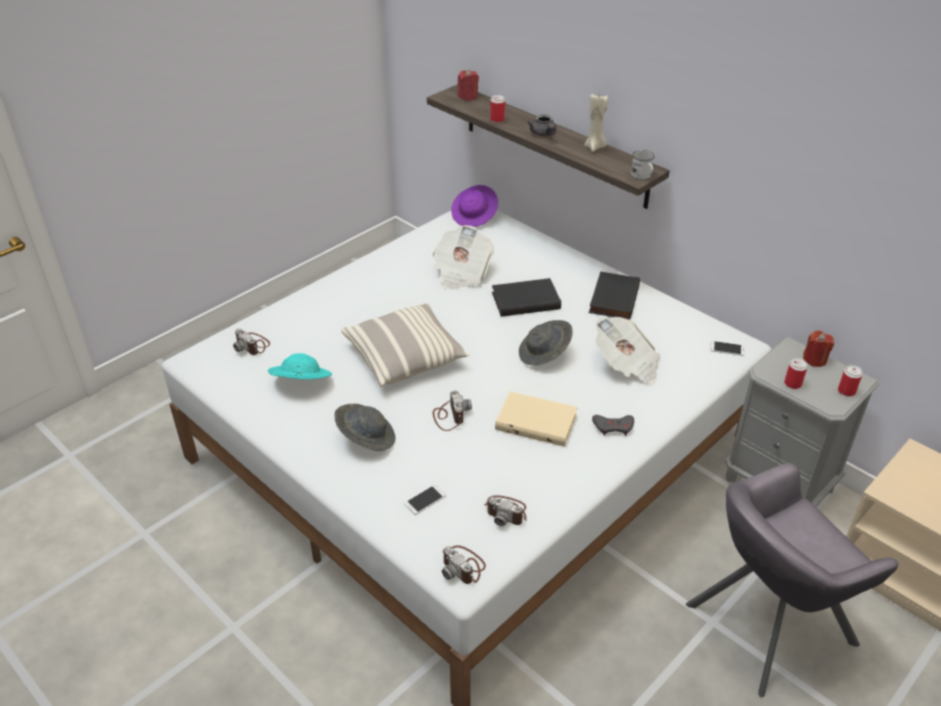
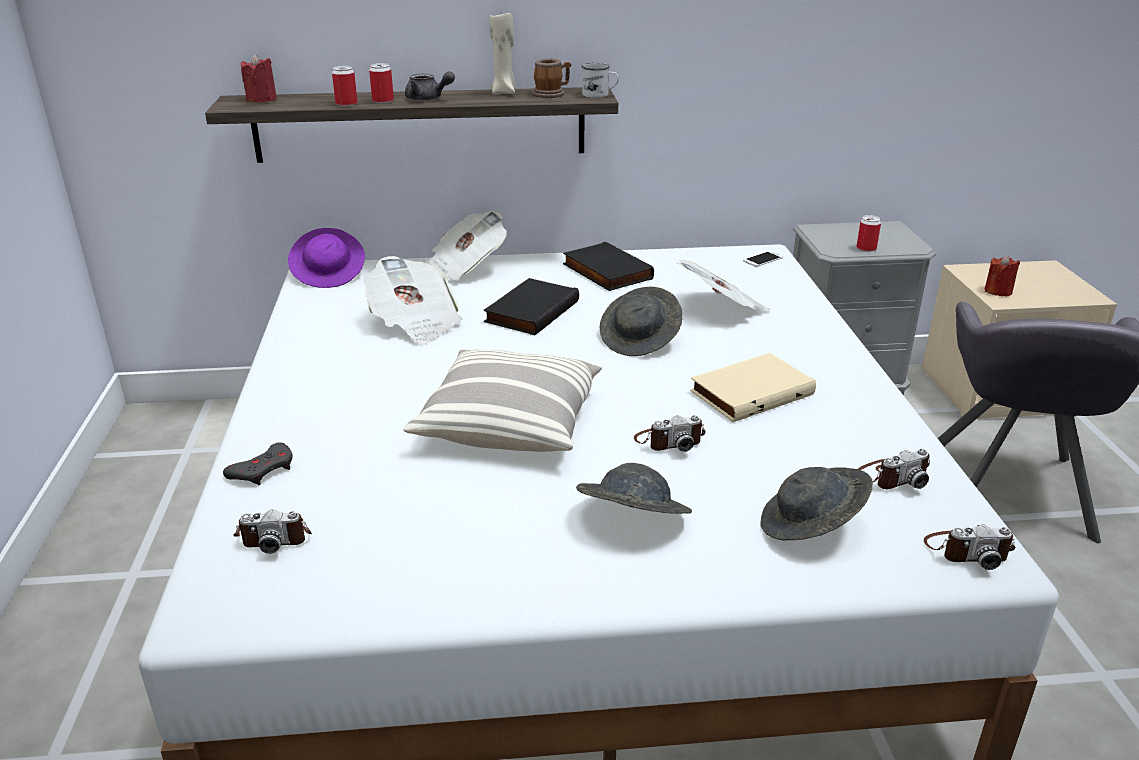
camera: 50 degrees left, 10 degrees down
turquoise hat [268,353,332,379] -> none
phone [404,485,446,515] -> grey hat [760,467,873,541]
camera [433,390,472,431] -> camera turned 135 degrees clockwise [634,415,706,452]
grey game controller [592,415,634,436] -> grey game controller moved to [223,442,293,485]
red candle [803,330,834,367] -> red candle moved to [985,255,1020,296]
can [838,365,863,396] -> can moved to [369,63,394,103]
none -> newspaper [427,211,507,281]
none -> mug [532,58,571,98]

